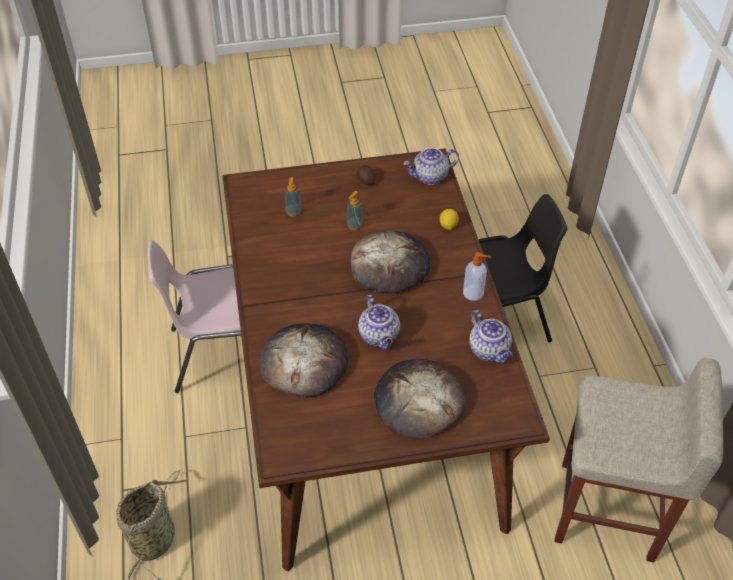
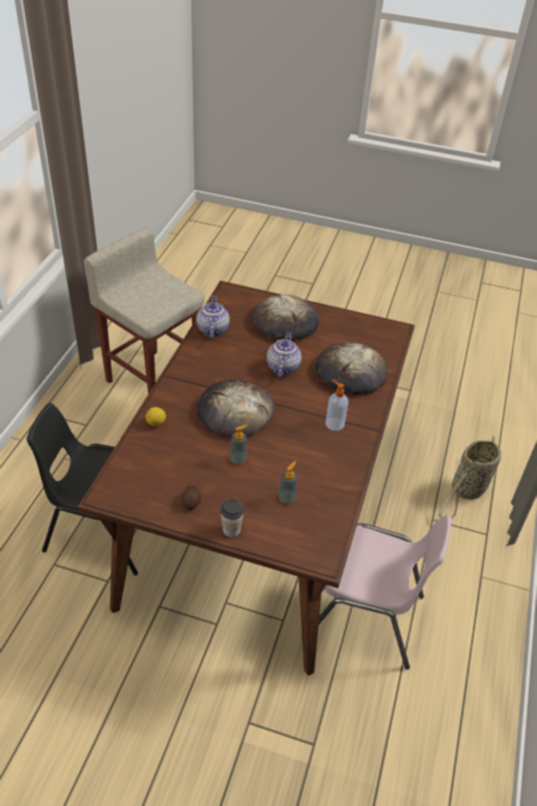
camera: 155 degrees left, 5 degrees down
teapot [403,148,459,185] -> none
soap dispenser [463,252,491,301] -> soap dispenser moved to [325,379,348,431]
none -> cup [220,499,244,537]

